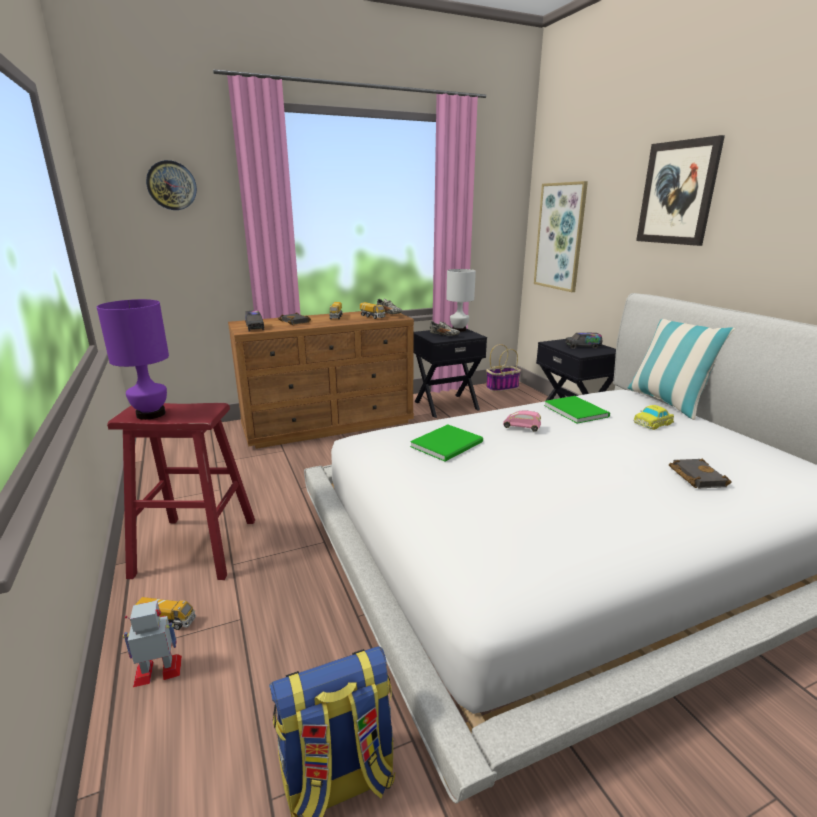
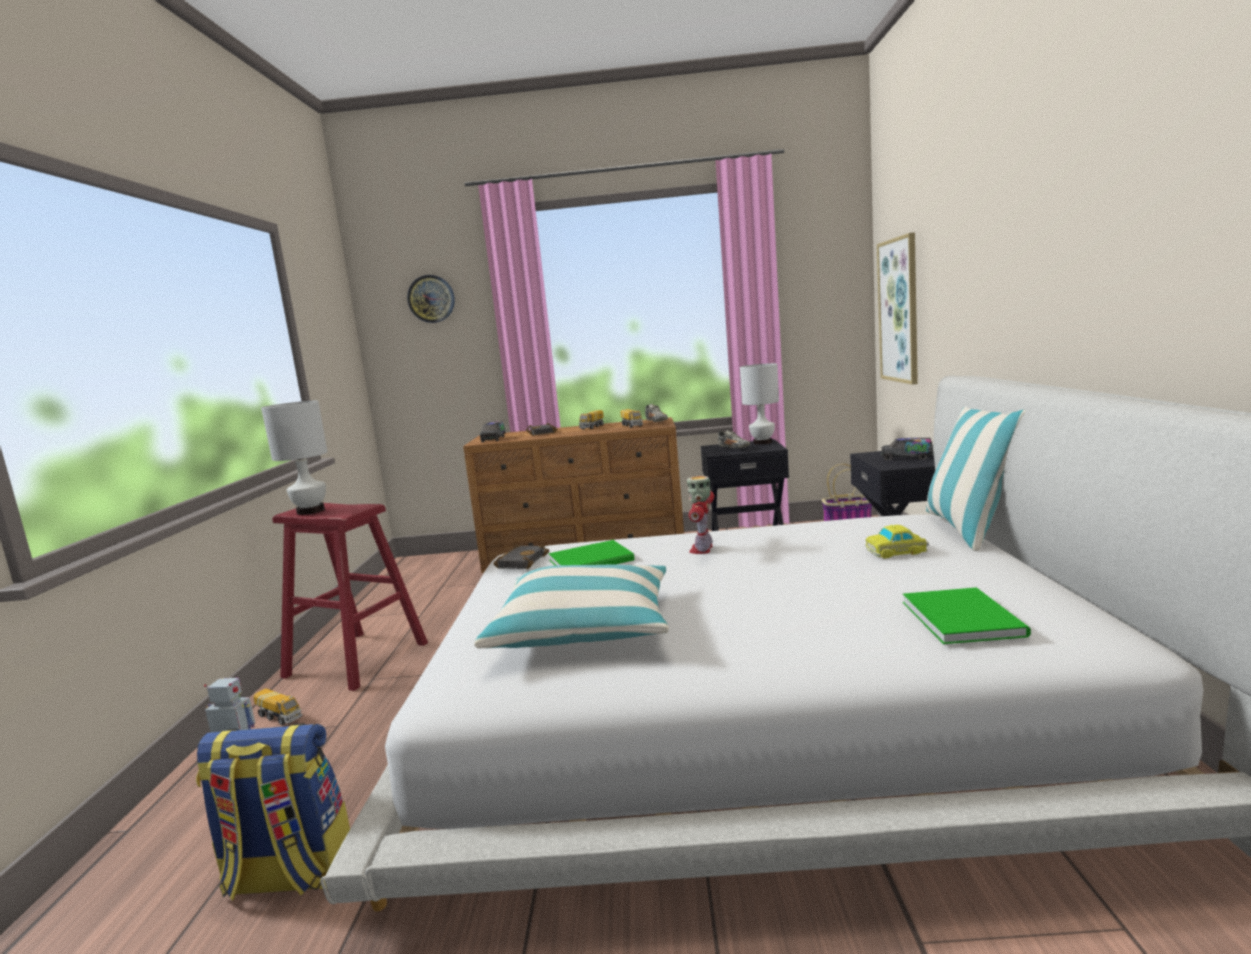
camera: 25 degrees right, 10 degrees down
purple table lamp [97,299,169,420] -> white table lamp [261,400,328,515]
pink toy car [503,410,541,432] -> toy robot [687,476,714,554]
green book [544,396,610,424] -> green book moved to [903,587,1031,644]
picture [636,135,725,246] -> none
black book [669,459,732,488] -> black book moved to [493,545,549,569]
none -> pillow [474,564,669,648]

